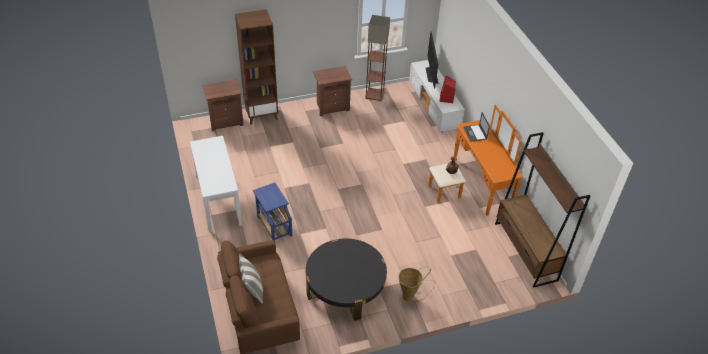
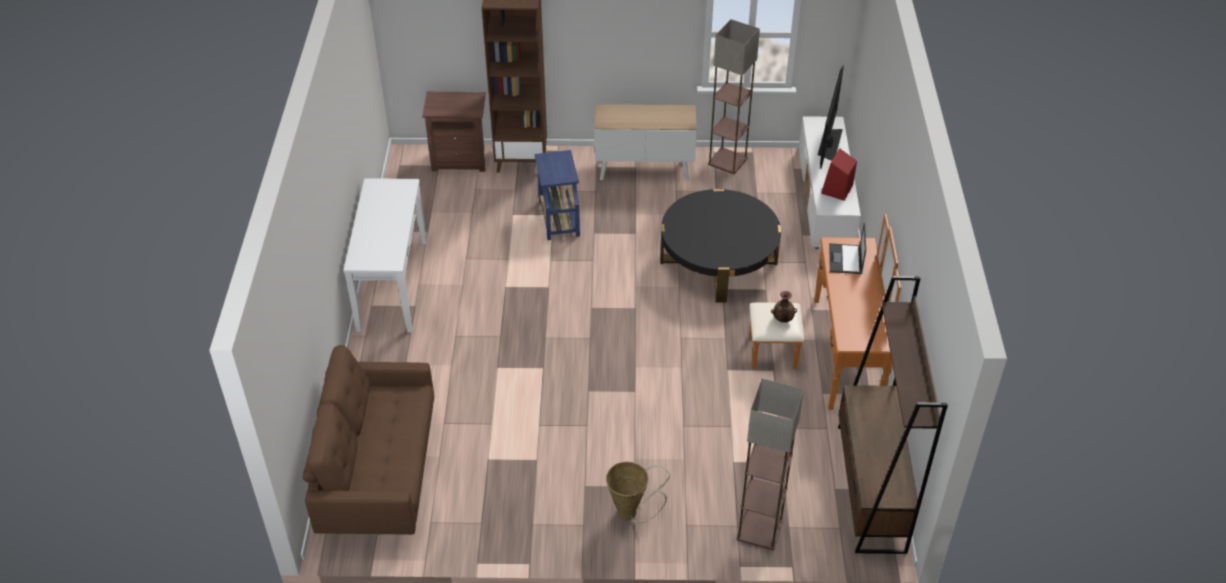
camera: 20 degrees right, 0 degrees up
pillow [239,253,263,304] -> none
blue side table [253,183,292,241] -> blue side table moved to [534,150,580,240]
black coffee table [306,238,387,321] -> black coffee table moved to [660,189,781,303]
brown nightstand [313,66,352,116] -> cabinet [595,104,697,181]
none -> floor lamp [736,378,804,550]

